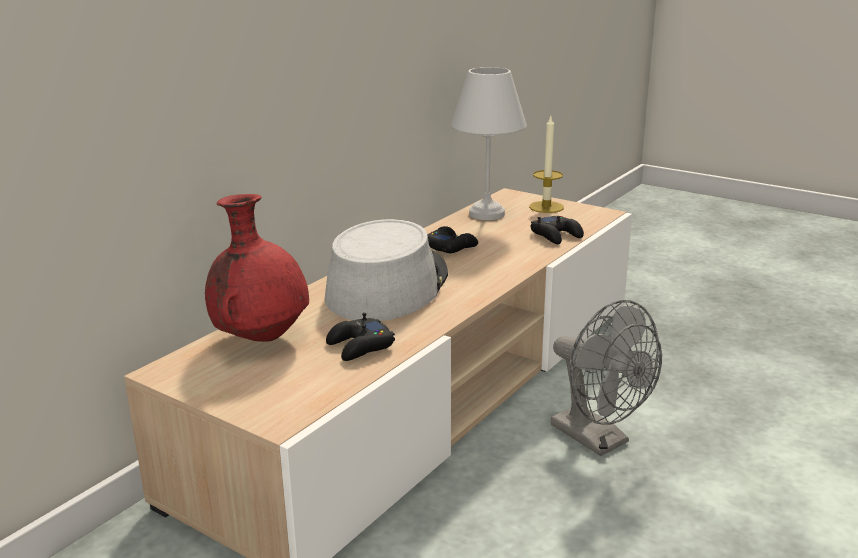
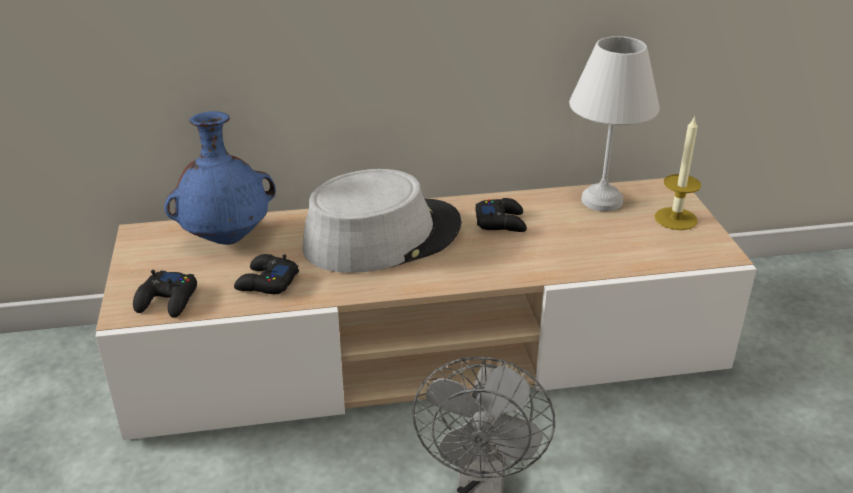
camera: 45 degrees right, 10 degrees up
red vase [205,194,309,342] -> blue vase [164,111,276,245]
black game controller [531,216,584,244] -> black game controller moved to [133,270,197,318]

